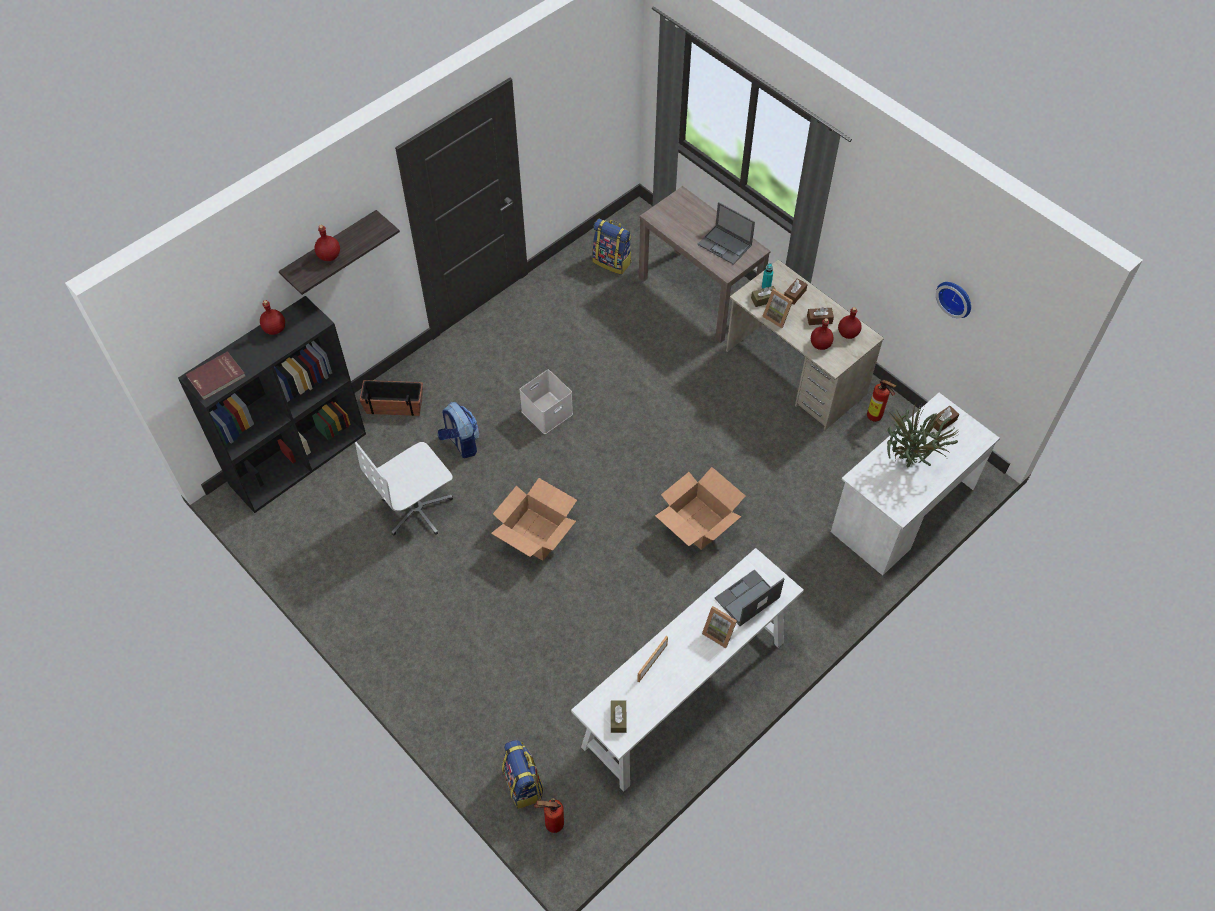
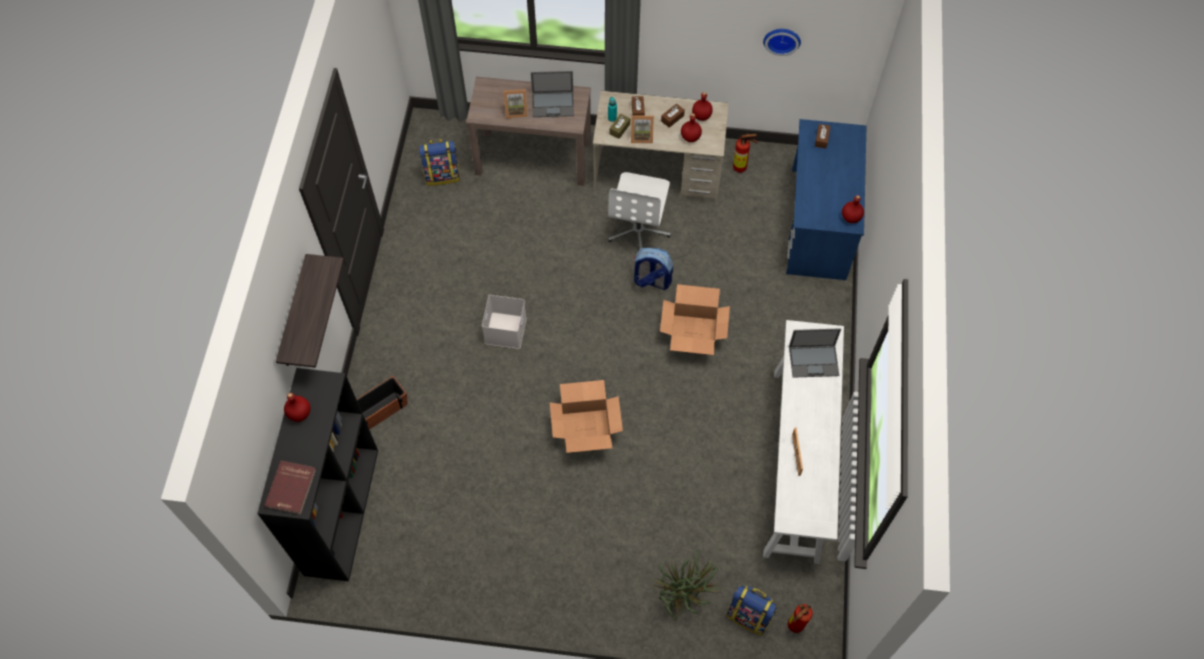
camera: 40 degrees left, 5 degrees up
red bottle [314,225,340,261] -> red bottle moved to [842,195,864,223]
white office chair [355,442,453,536] -> white office chair moved to [608,172,671,249]
backpack [438,402,479,458] -> backpack moved to [634,248,673,290]
brown tissue box [611,700,627,733] -> none
picture frame [702,606,737,648] -> picture frame moved to [504,89,528,119]
laptop [715,569,784,626] -> laptop turned 105 degrees counterclockwise [789,328,841,378]
white desk [831,393,1000,576] -> blue desk [786,119,867,280]
potted plant [887,403,959,468] -> potted plant moved to [652,550,725,621]

